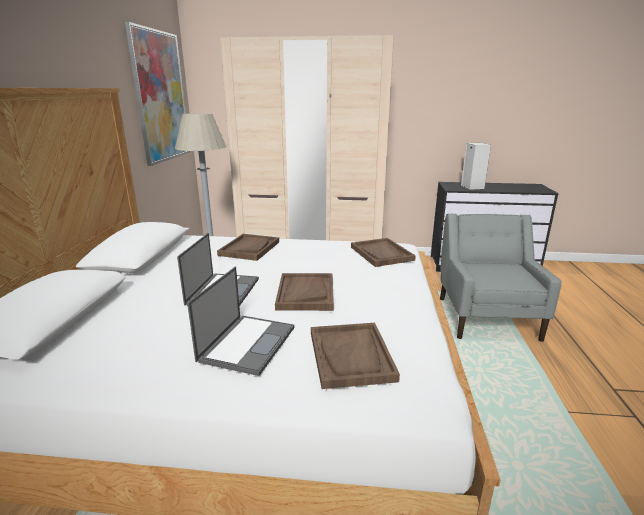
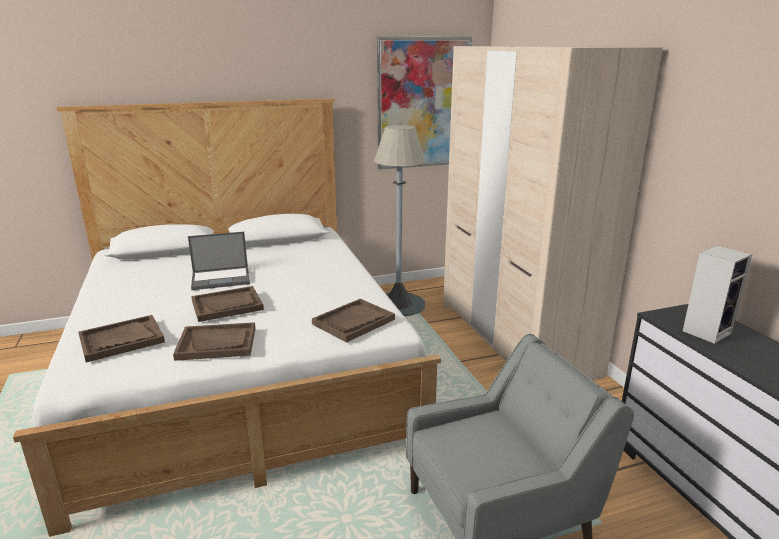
camera: 65 degrees right, 0 degrees up
laptop [187,267,294,376] -> none
brown tray [217,234,279,261] -> brown tray moved to [173,322,256,361]

